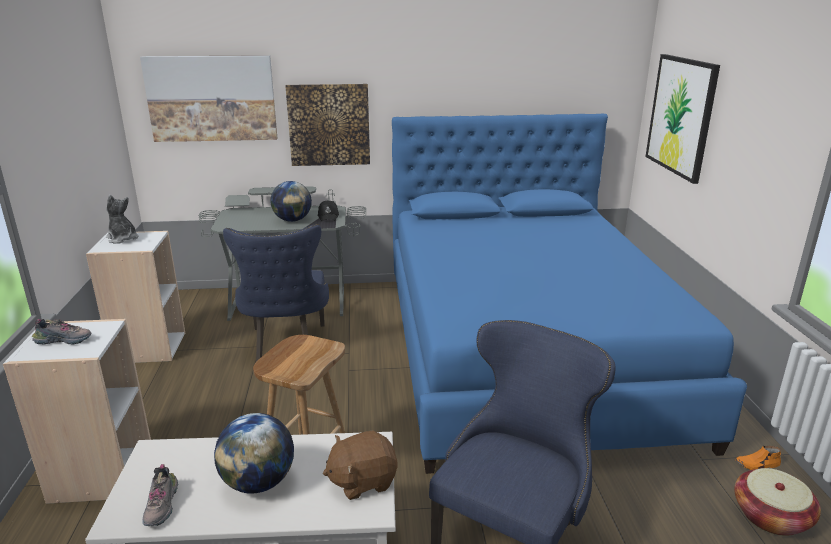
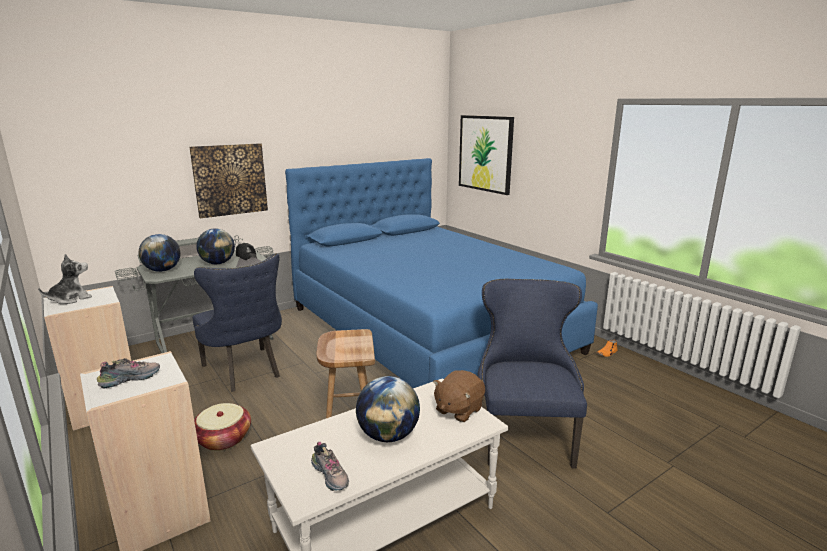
camera: 30 degrees left, 5 degrees down
plush toy [106,195,139,244] -> plush toy turned 120 degrees clockwise [38,254,92,304]
picture [140,55,277,142] -> none
basket [734,468,821,536] -> basket moved to [194,403,251,451]
none -> globe [139,234,180,272]

